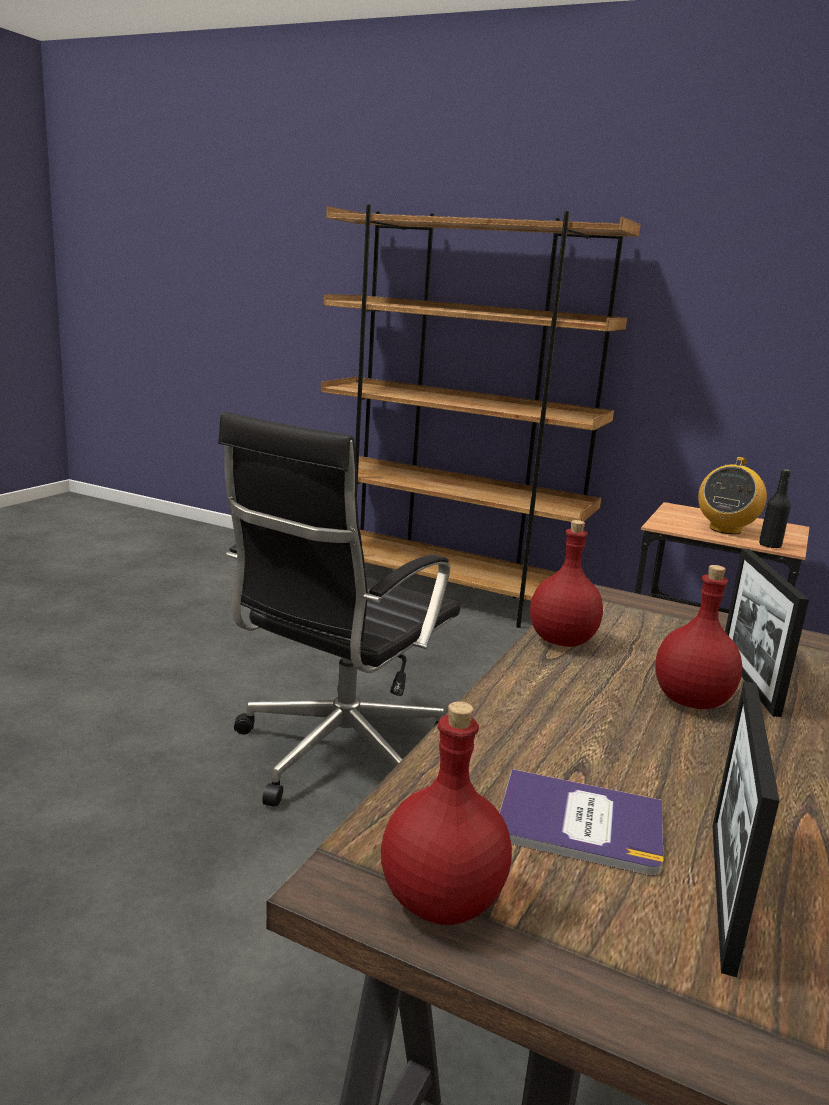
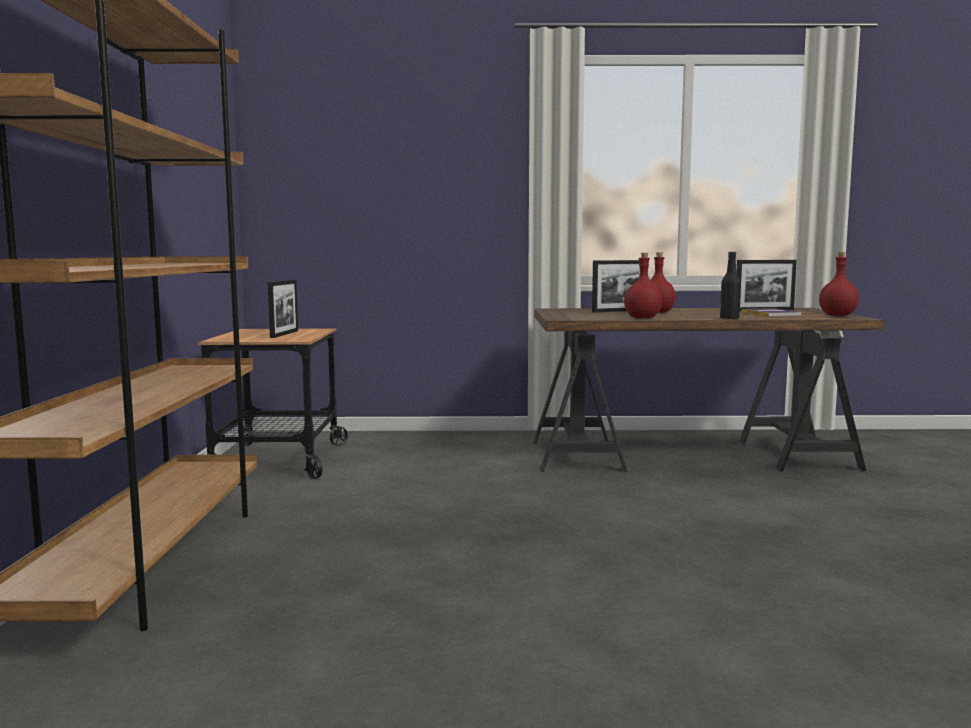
camera: 115 degrees left, 10 degrees down
black office chair [218,412,461,807] -> none
radio [698,457,767,534] -> picture frame [268,280,298,338]
black bottle [759,469,791,548] -> black bottle moved to [720,252,741,319]

